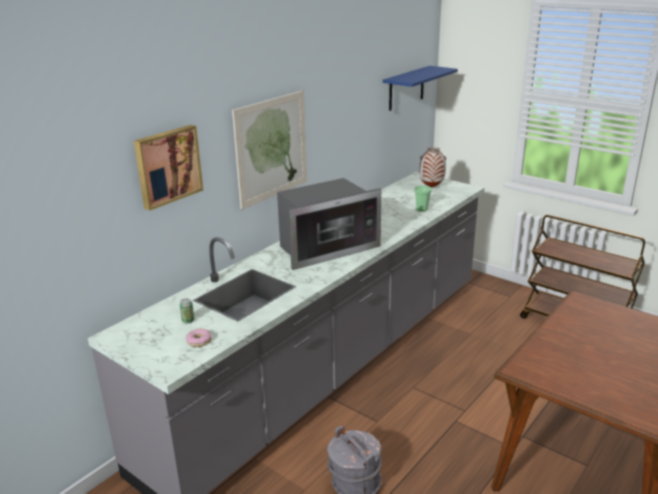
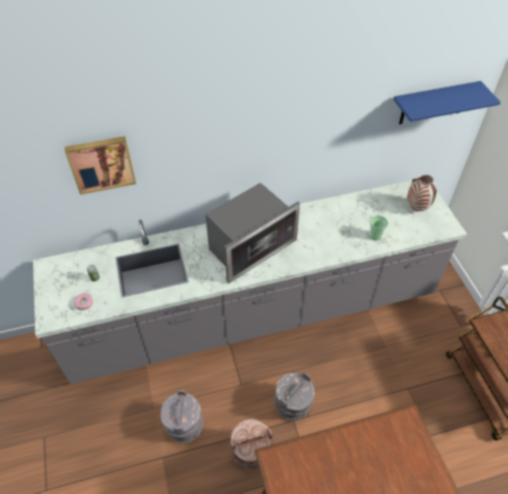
camera: 35 degrees right, 25 degrees up
picture [232,90,307,210] -> none
microwave [277,178,381,270] -> microwave turned 45 degrees counterclockwise [205,183,300,284]
none -> brown bucket [229,419,273,469]
none -> grey bucket [275,373,315,420]

